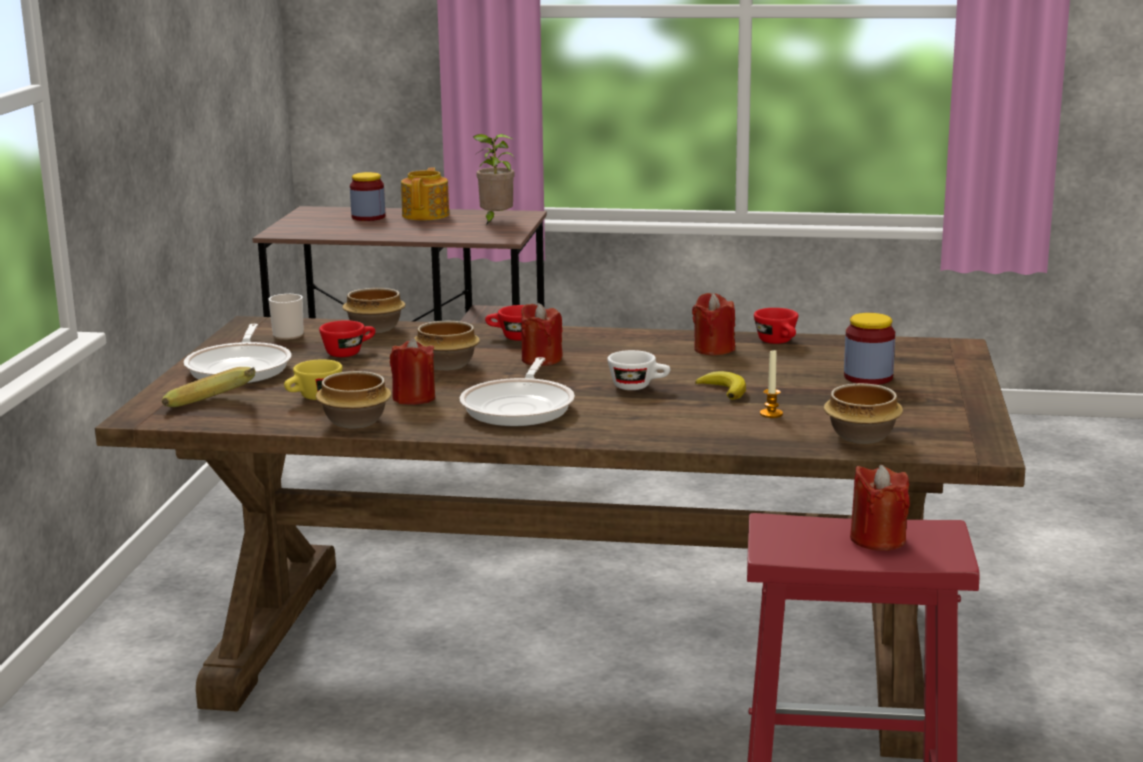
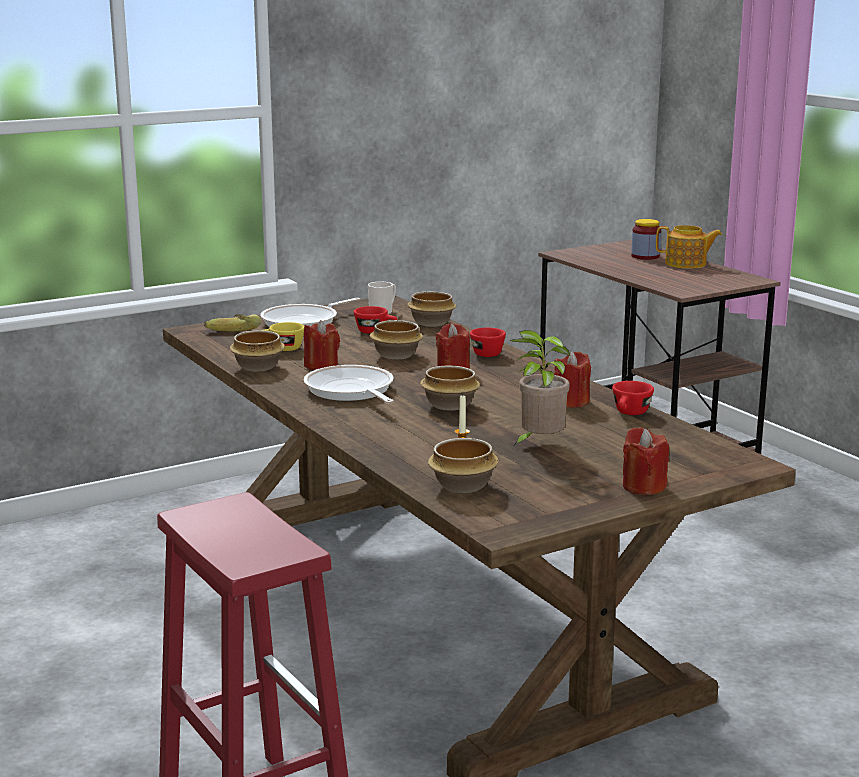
camera: 50 degrees right, 0 degrees up
teapot [401,167,449,220] -> teapot turned 45 degrees clockwise [656,225,722,269]
frying pan [460,357,575,426] -> frying pan turned 90 degrees clockwise [304,365,394,403]
potted plant [473,134,515,225] -> potted plant moved to [510,330,570,447]
white cup [607,350,670,390] -> bowl [420,366,480,410]
banana [695,371,746,399] -> none
jar [844,313,895,385] -> none
red candle [850,465,910,551] -> red candle moved to [623,427,669,495]

